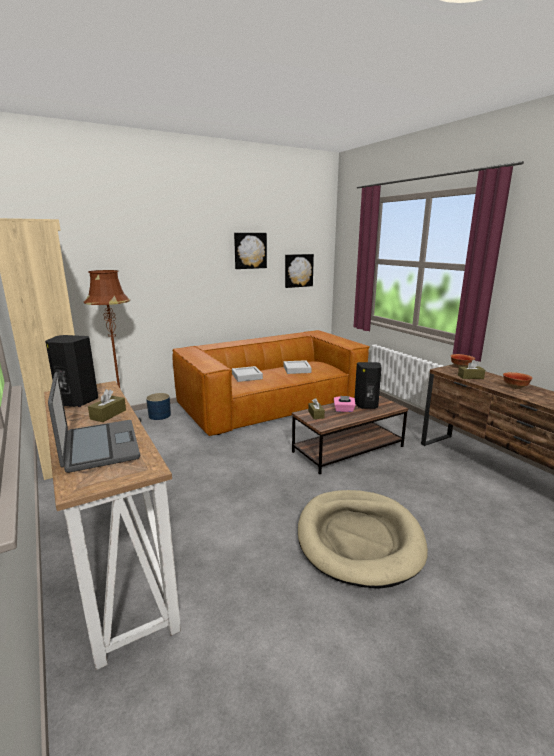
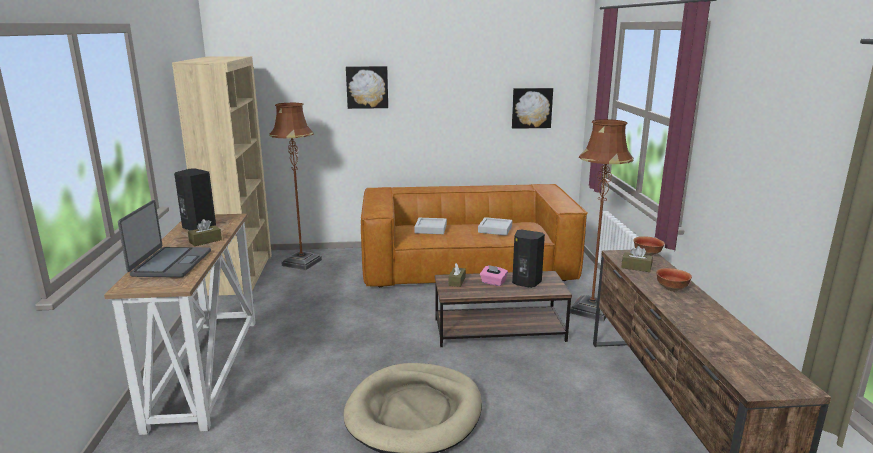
camera: 25 degrees right, 0 degrees up
blue planter [146,393,171,420] -> none
picture [234,233,267,269] -> picture moved to [346,66,388,109]
none -> brown floor lamp [570,119,634,322]

